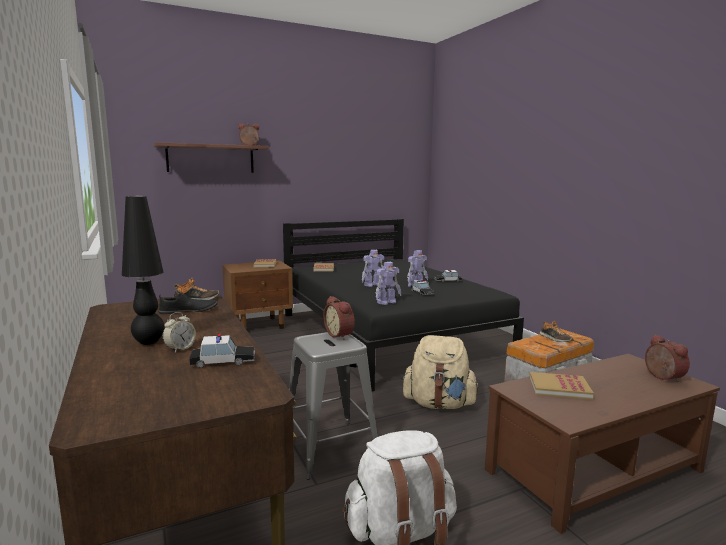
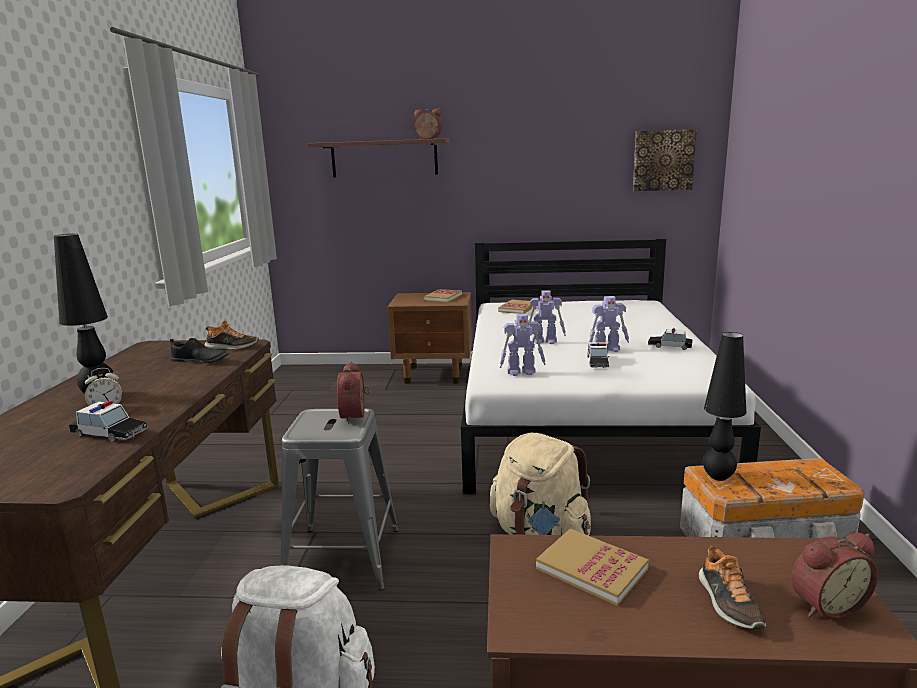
camera: 30 degrees right, 5 degrees up
black bed [283,219,524,391] -> white bed [461,239,761,494]
shoe [540,321,573,342] -> shoe moved to [699,545,766,629]
alarm clock [645,335,690,383] -> alarm clock turned 60 degrees clockwise [791,533,878,620]
none -> picture [633,129,697,191]
none -> black table lamp [703,332,747,481]

